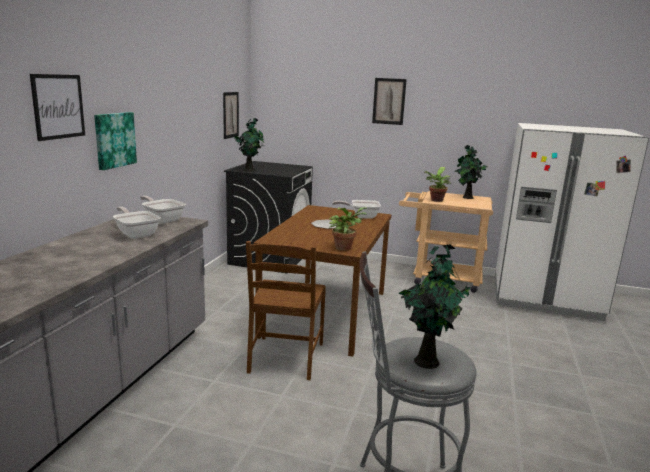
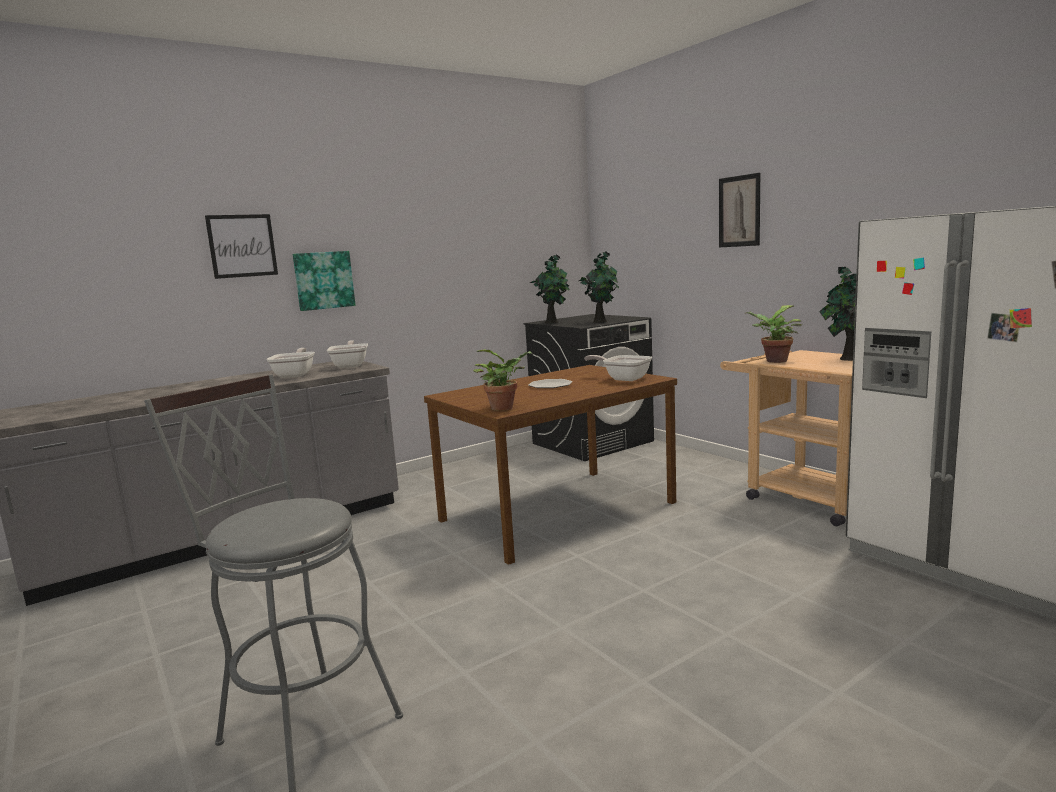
camera: 40 degrees right, 5 degrees down
picture [223,92,239,139] -> none
brown chair [246,241,326,380] -> none
potted plant [398,244,471,369] -> potted plant moved to [579,251,620,323]

